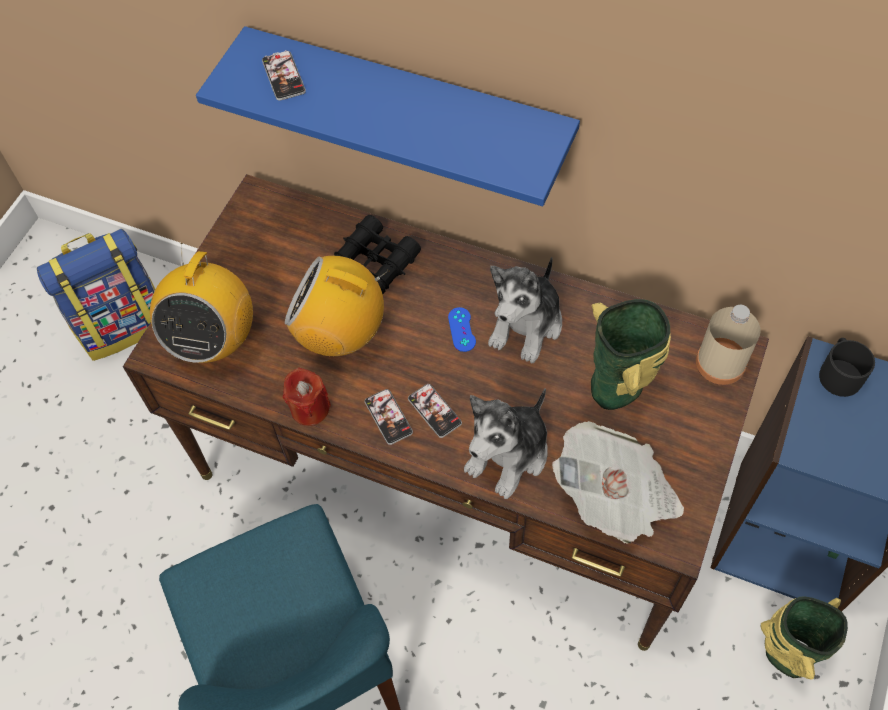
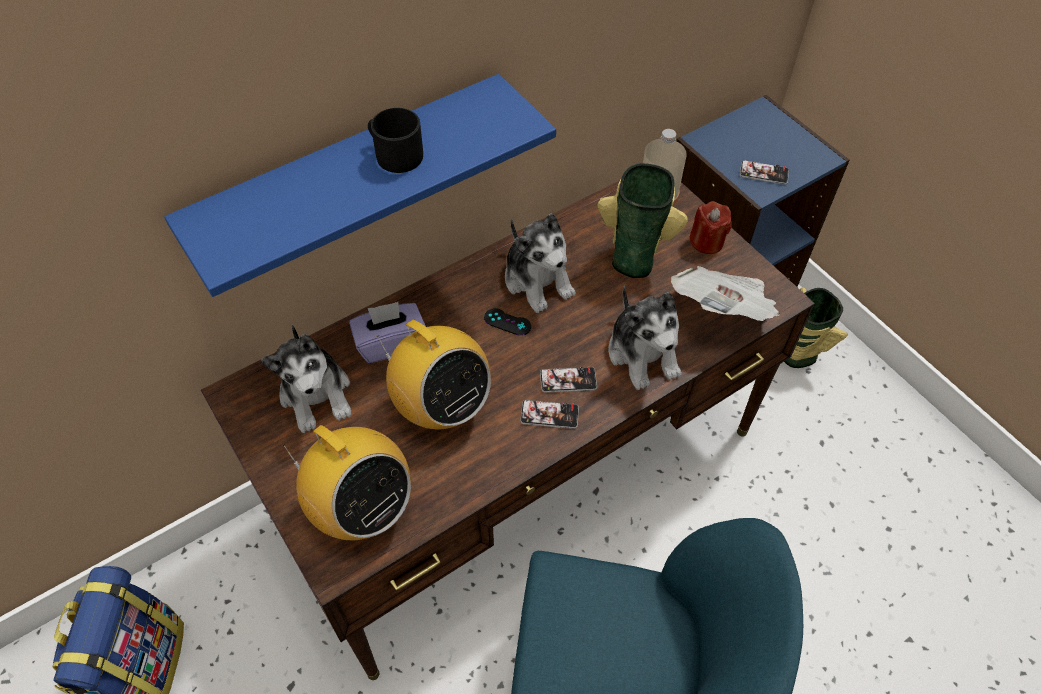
camera: 60 degrees left, 5 degrees down
phone [262,50,306,101] -> phone moved to [740,160,789,185]
red candle [283,368,331,426] -> red candle moved to [690,201,732,254]
radio [285,256,389,356] -> radio turned 90 degrees counterclockwise [377,320,491,429]
black binoculars [334,215,421,294] -> purple tissue box [349,302,426,363]
blue game controller [448,307,476,352] -> black game controller [484,308,531,336]
black mug [819,338,875,397] -> black mug moved to [368,108,423,173]
none -> plush toy [261,325,351,433]

